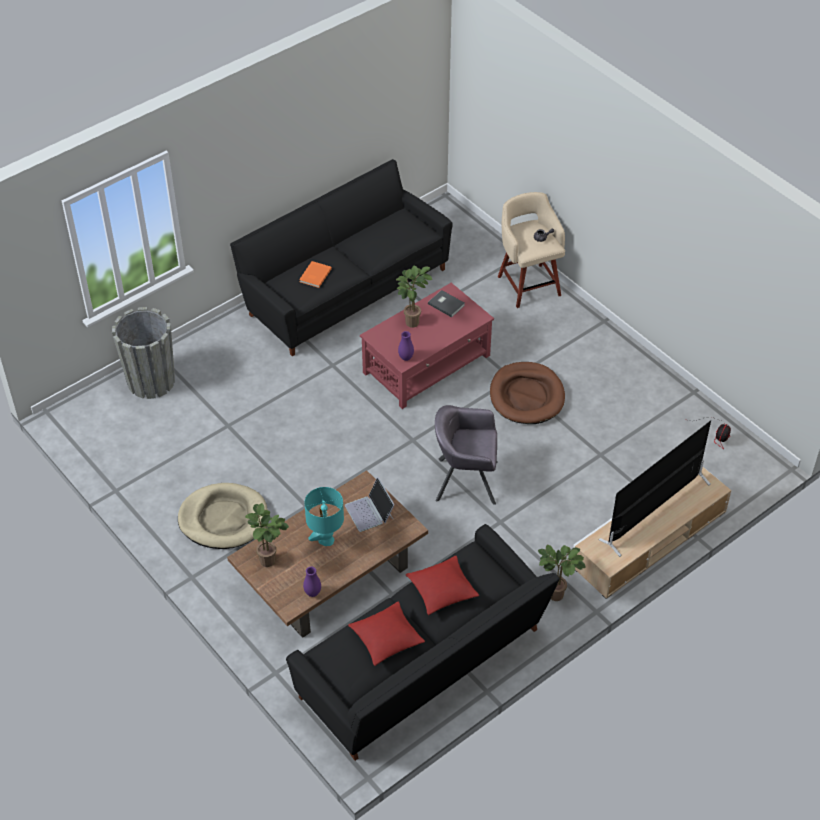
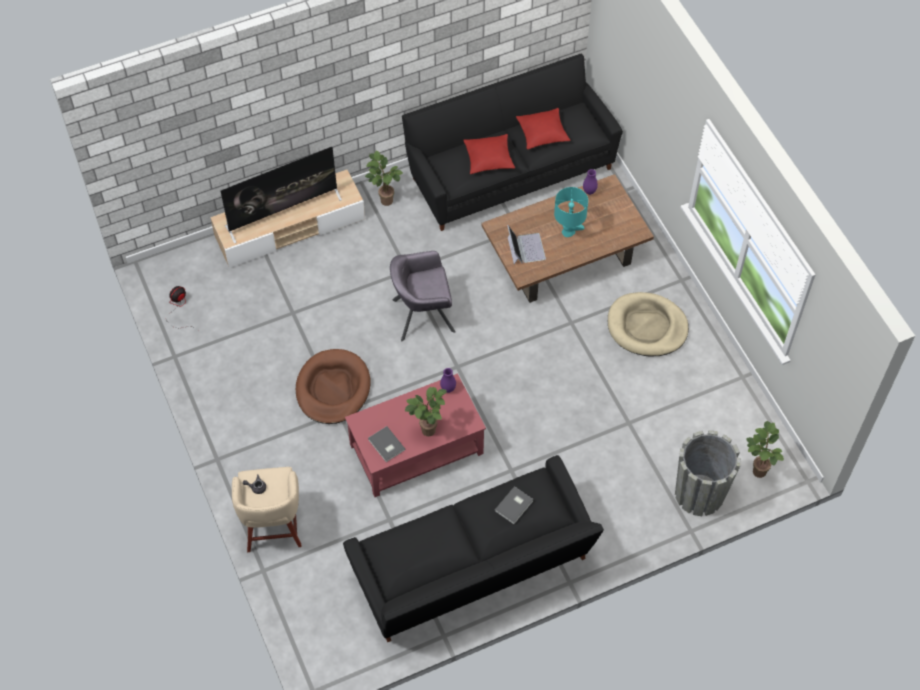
camera: 165 degrees left, 10 degrees up
potted plant [245,503,289,567] -> potted plant moved to [746,421,784,478]
orange book [299,261,332,288] -> grey book [494,486,534,524]
grey armchair [435,405,498,505] -> grey armchair turned 150 degrees clockwise [390,251,456,341]

